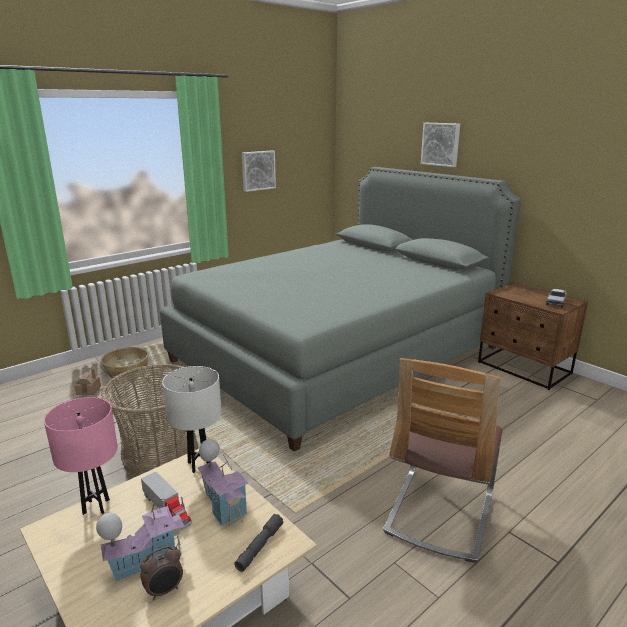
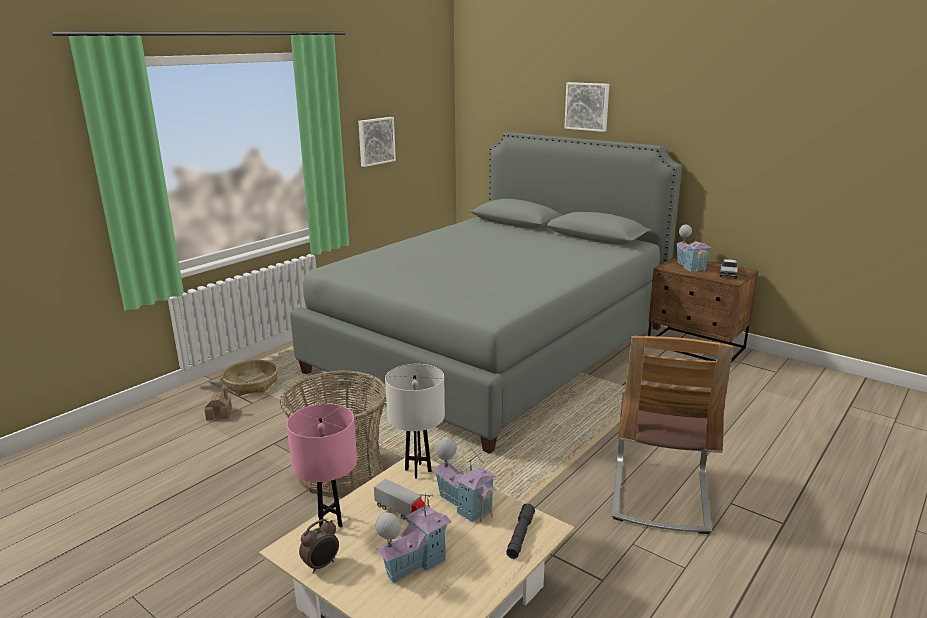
camera: 10 degrees left, 0 degrees up
alarm clock [140,545,183,600] -> alarm clock moved to [299,519,339,574]
none -> toy house [676,224,711,272]

